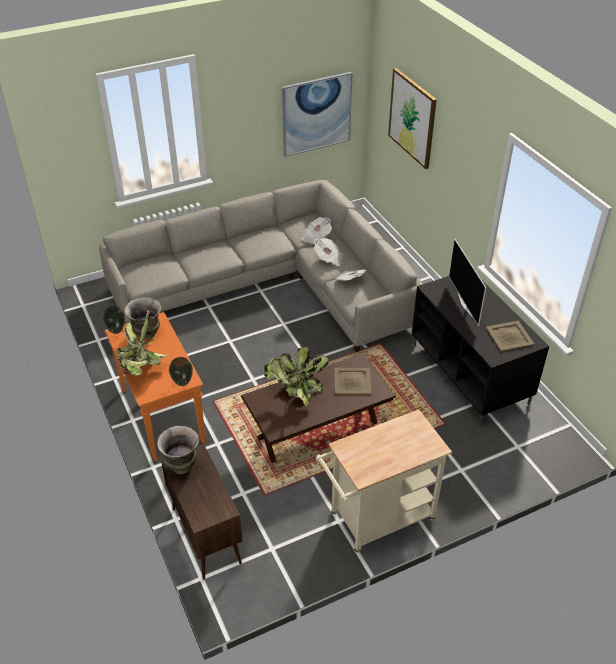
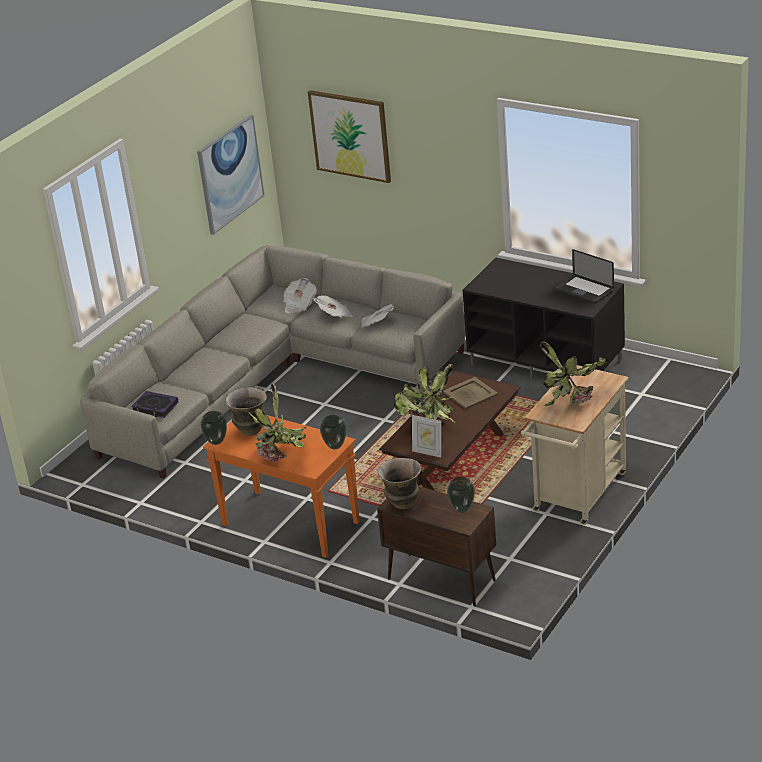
camera: 30 degrees left, 10 degrees down
television [449,238,486,326] -> none
beige tray [486,321,534,352] -> laptop [556,249,614,303]
none -> book [131,391,179,418]
none -> picture frame [412,415,441,457]
none -> vase [447,477,475,513]
none -> potted plant [540,342,607,406]

